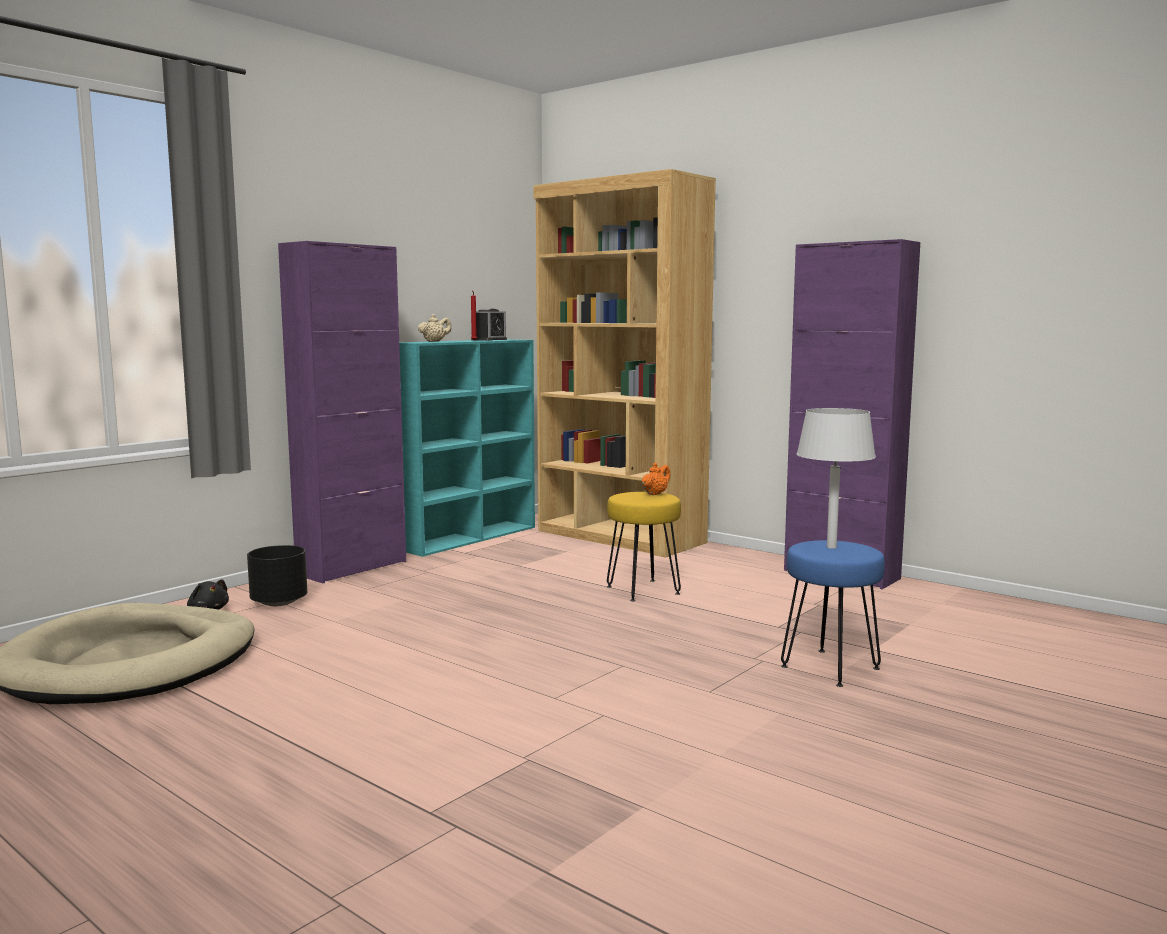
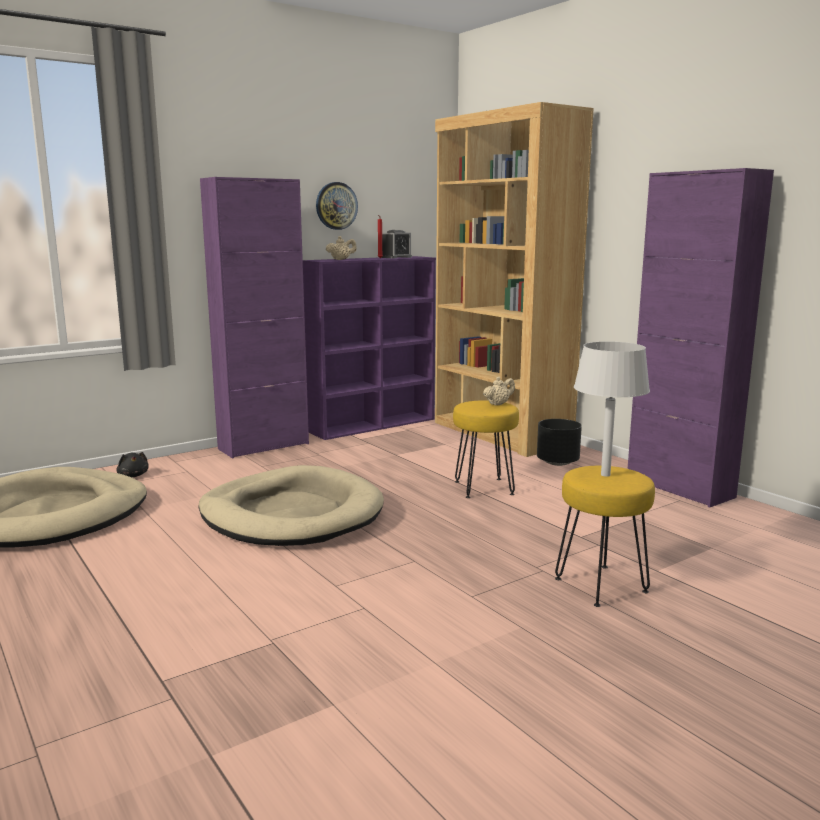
camera: 15 degrees right, 5 degrees up
black planter [247,545,307,606] -> black planter moved to [537,419,582,466]
turquoise bookcase [399,339,535,557] -> purple bookcase [303,256,436,440]
orange teapot [642,463,670,495] -> beige teapot [483,377,515,406]
blue stool [781,540,885,687] -> yellow stool [555,466,655,607]
none -> beige dog bed [198,465,384,546]
none -> wall clock [316,182,358,230]

